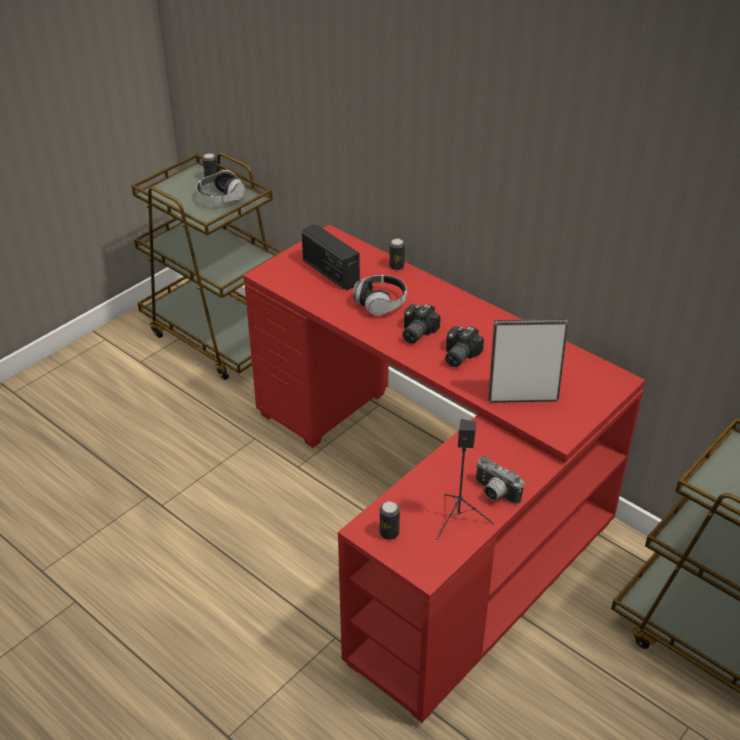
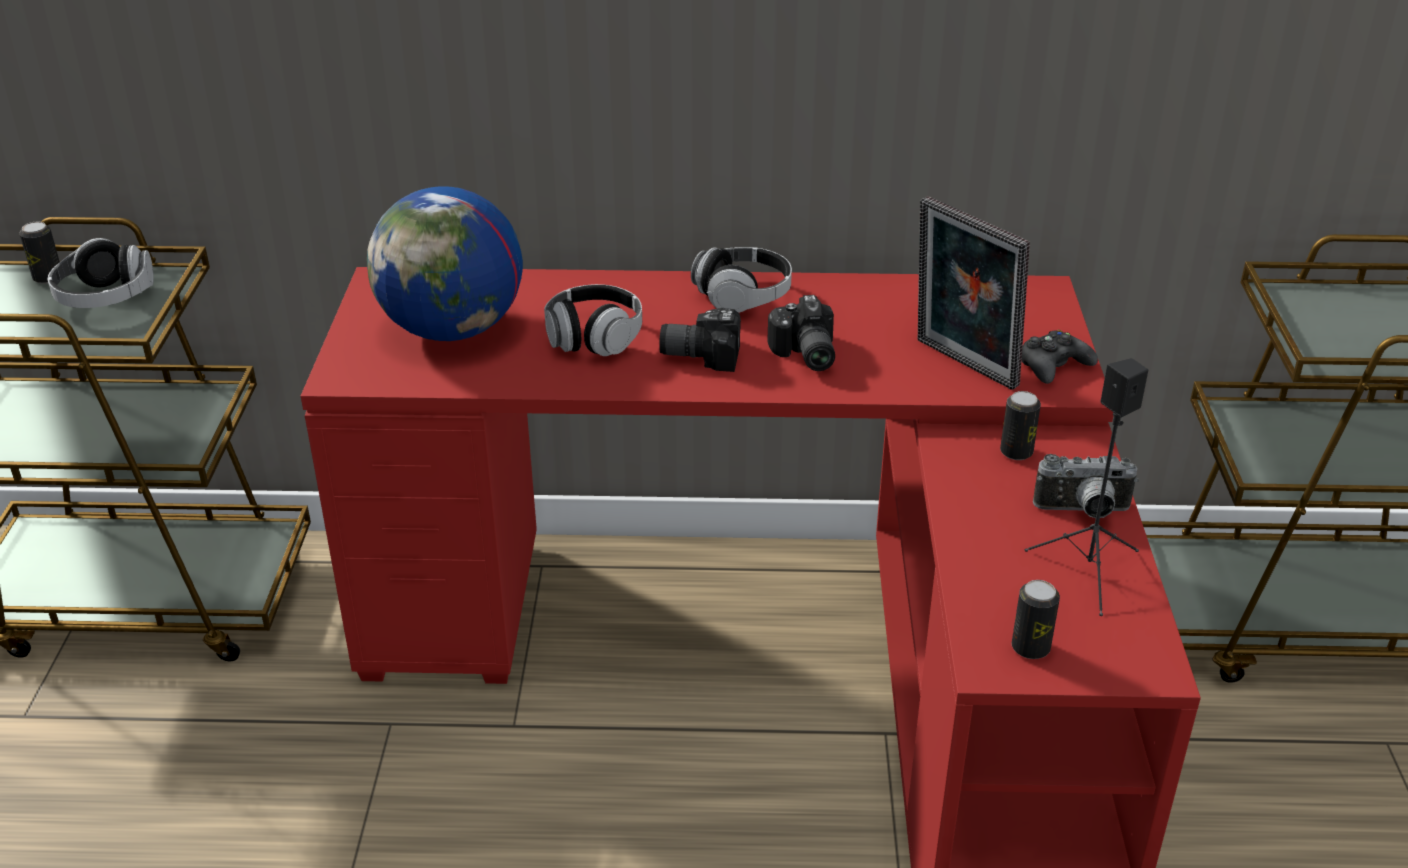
camera: 40 degrees left, 5 degrees down
radio [302,224,360,290] -> globe [367,186,523,341]
can [389,238,405,270] -> can moved to [1000,391,1041,460]
camera [403,303,440,344] -> camera turned 105 degrees clockwise [659,308,741,372]
picture frame [488,319,568,403] -> picture frame turned 90 degrees counterclockwise [917,196,1030,390]
none -> headphones [691,247,792,313]
none -> black game controller [1022,330,1098,384]

